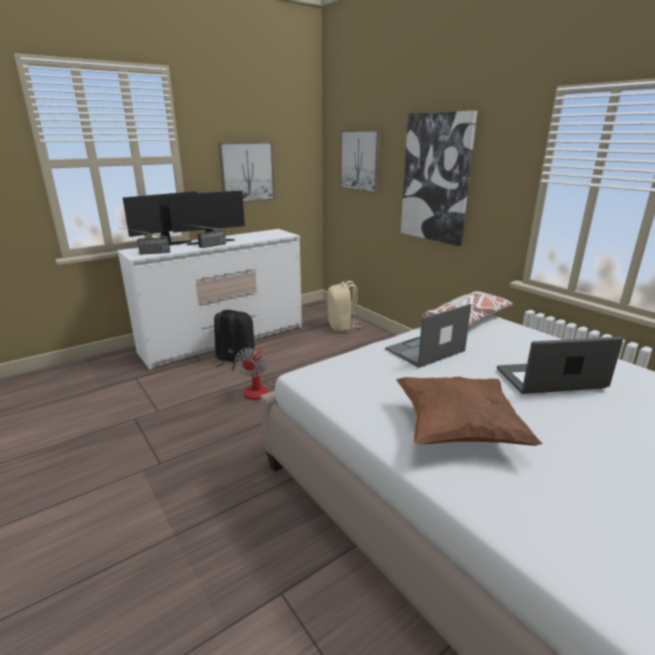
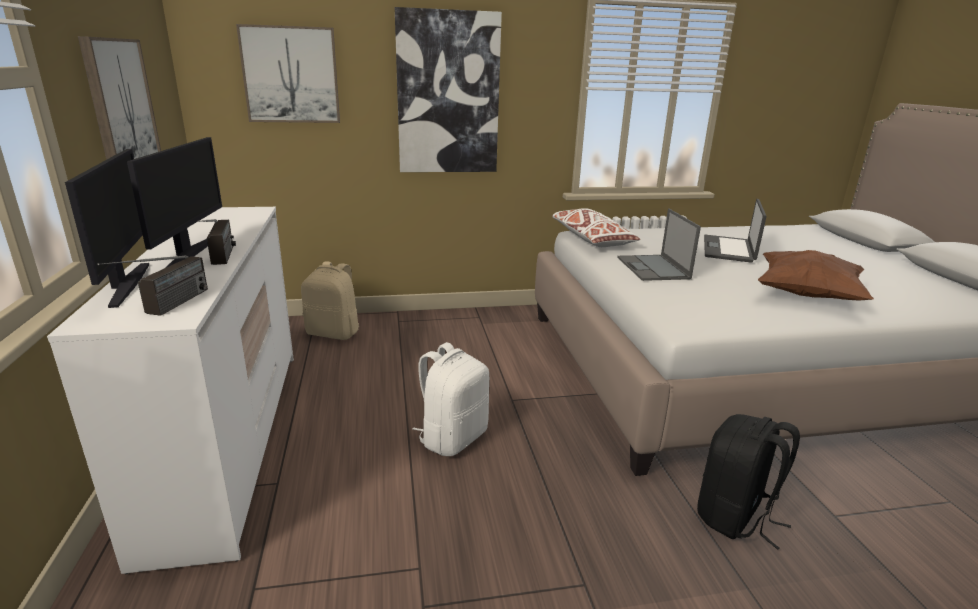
camera: 65 degrees left, 0 degrees up
black backpack [214,310,255,369] -> black backpack moved to [697,414,800,550]
fan [235,347,310,400] -> white backpack [413,342,489,456]

